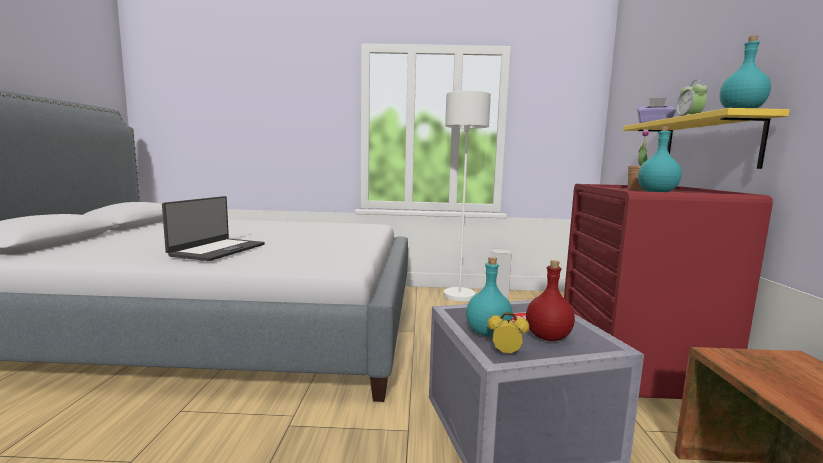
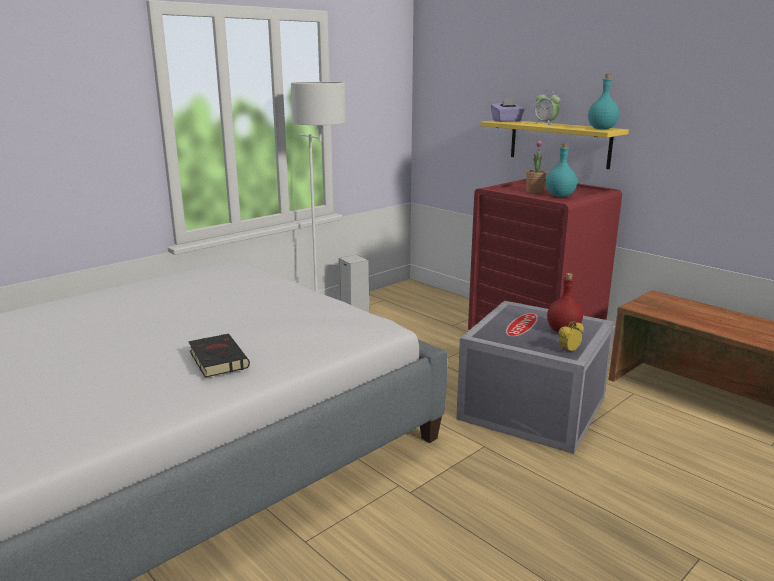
camera: 45 degrees left, 10 degrees up
laptop [162,196,265,261] -> black book [188,334,250,377]
turquoise bottle [466,257,512,337] -> none

